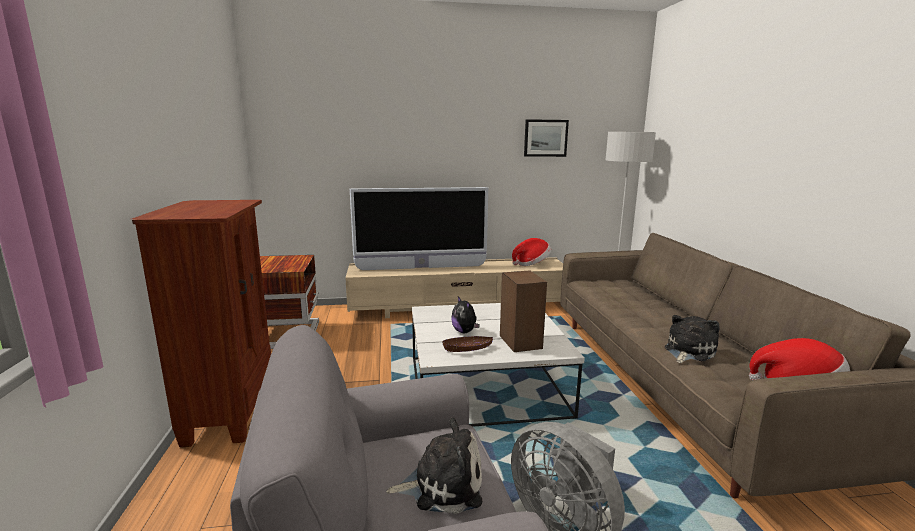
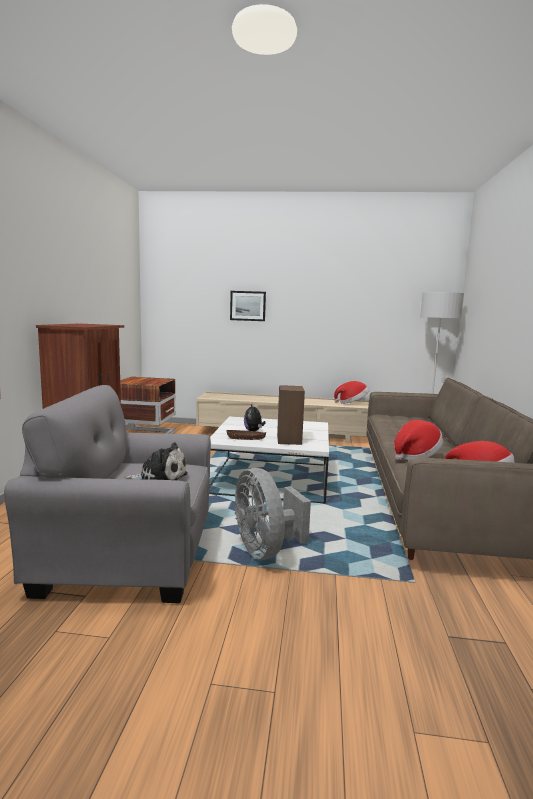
camera: 15 degrees right, 5 degrees down
television [350,187,488,270] -> none
picture [524,119,569,157] -> picture moved to [230,291,266,321]
plush toy [665,315,720,363] -> hat [394,420,443,460]

